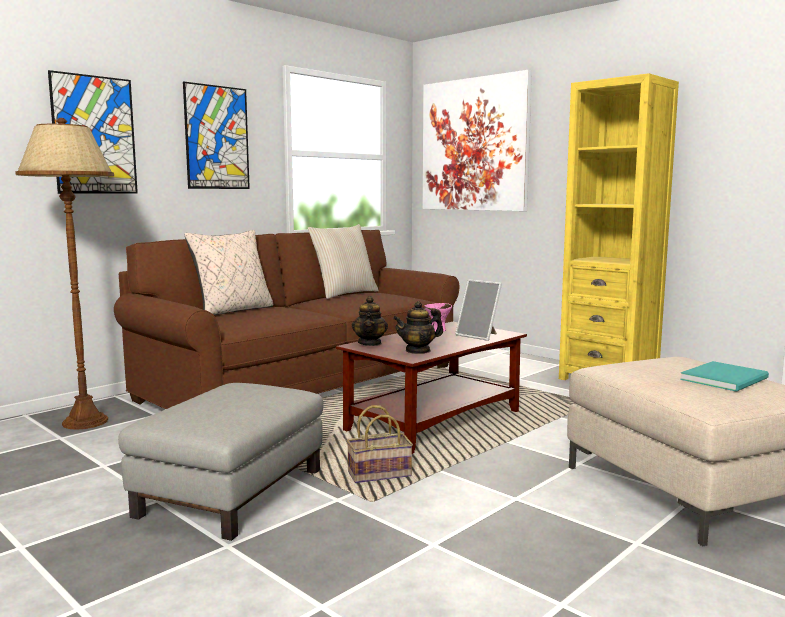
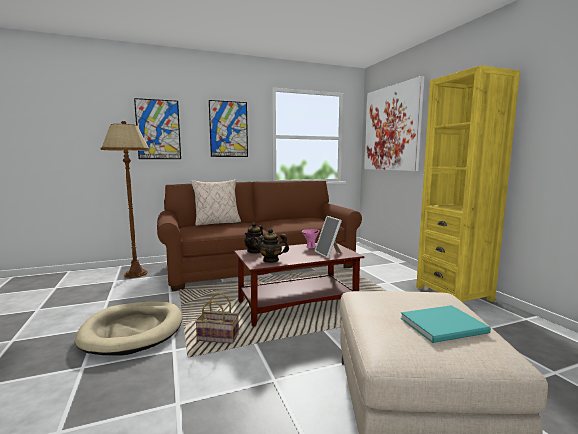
camera: 25 degrees right, 0 degrees up
grey ottoman [118,383,324,541] -> beige dog bed [75,301,182,356]
beige pillow [308,224,379,299] -> none

